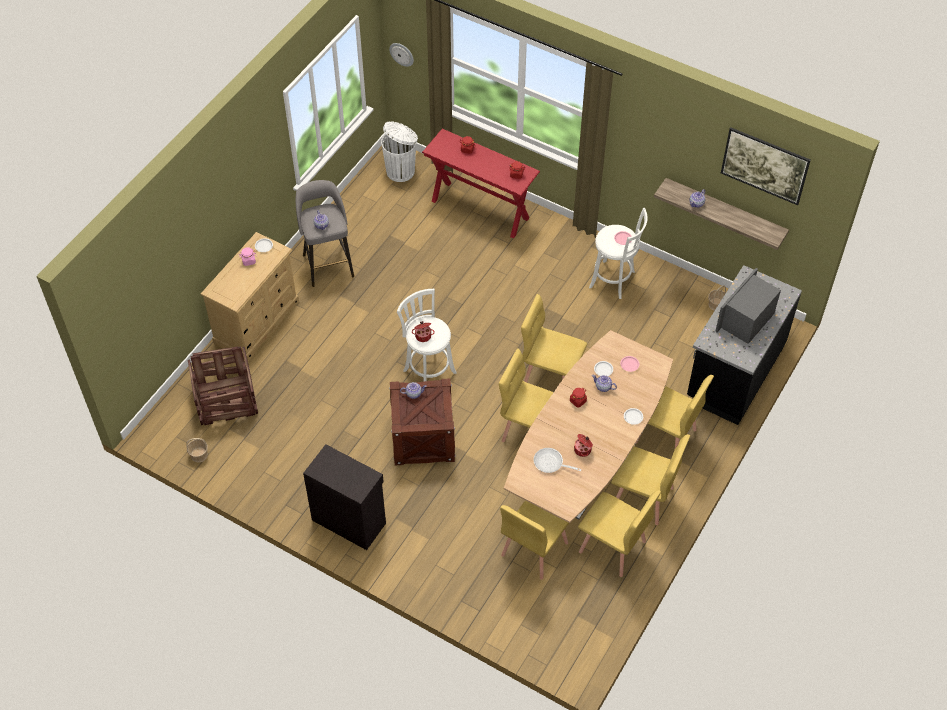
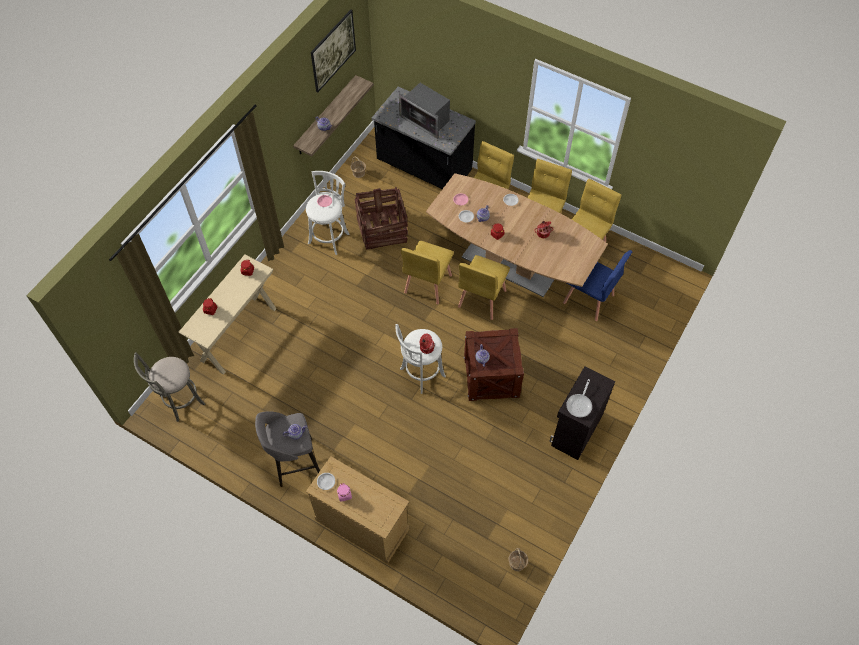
camera: 90 degrees left, 5 degrees up
crate [188,346,258,425] -> crate moved to [355,187,408,250]
white trash can [381,121,418,182] -> grey stool [134,352,205,422]
wall clock [389,43,414,67] -> none
red console table [422,129,540,239] -> beige console table [178,255,277,375]
yellow chair [500,500,569,580] -> blue chair [563,250,633,321]
frying pan [534,448,581,473] -> frying pan moved to [566,379,592,417]

